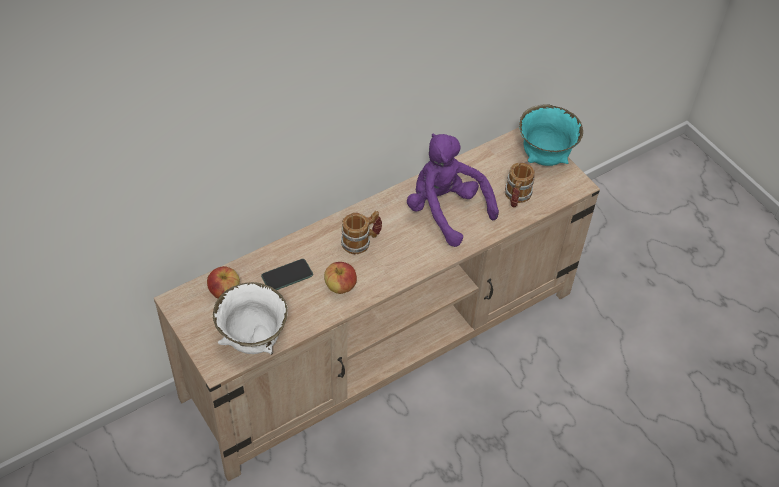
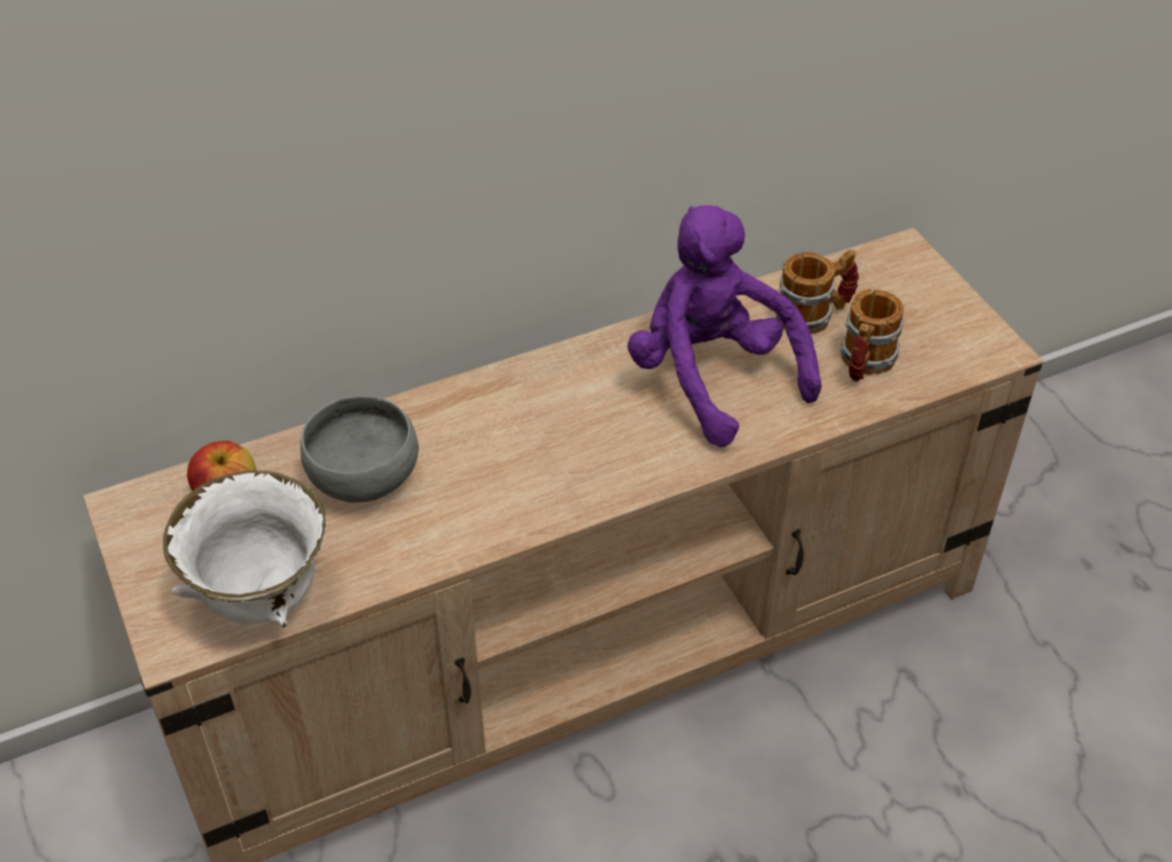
camera: 10 degrees right, 5 degrees down
phone [261,259,313,290] -> grey bowl [300,396,419,502]
apple [324,262,357,294] -> none
mug [341,211,382,254] -> mug moved to [776,249,859,335]
turquoise bowl [519,104,583,166] -> none

